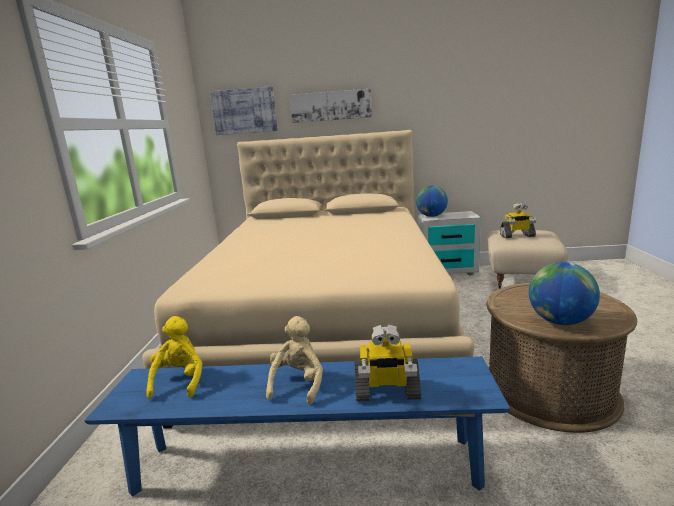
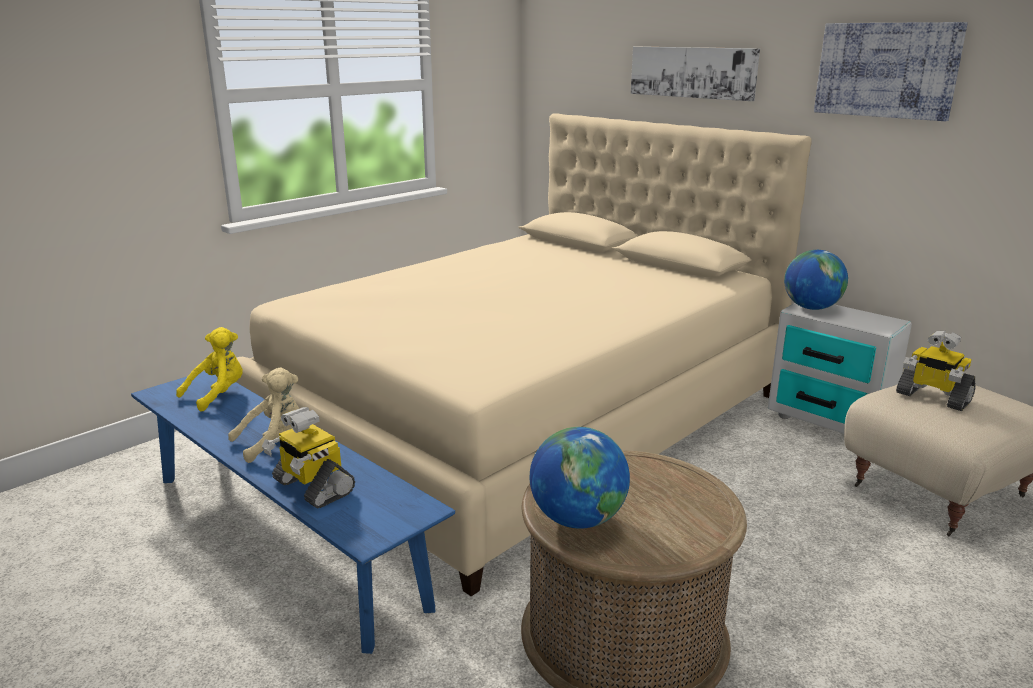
camera: 40 degrees right, 5 degrees up
picture [210,86,278,135] -> picture moved to [814,22,968,121]

